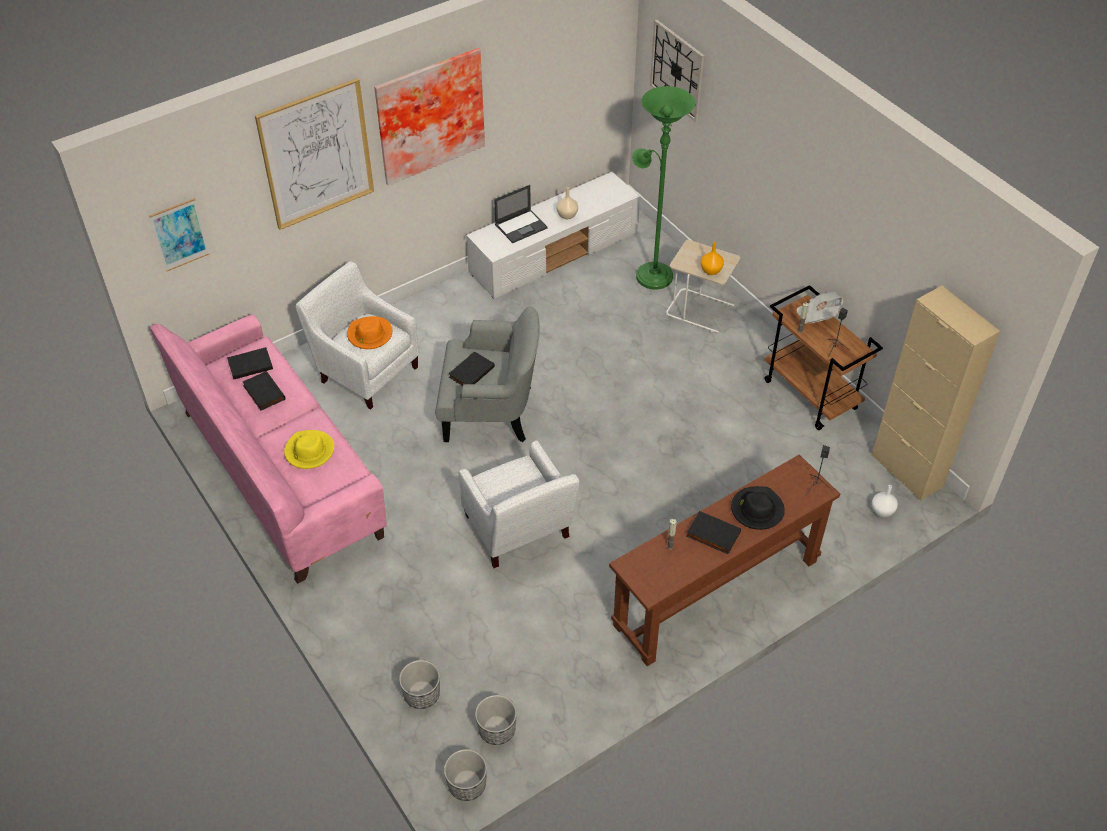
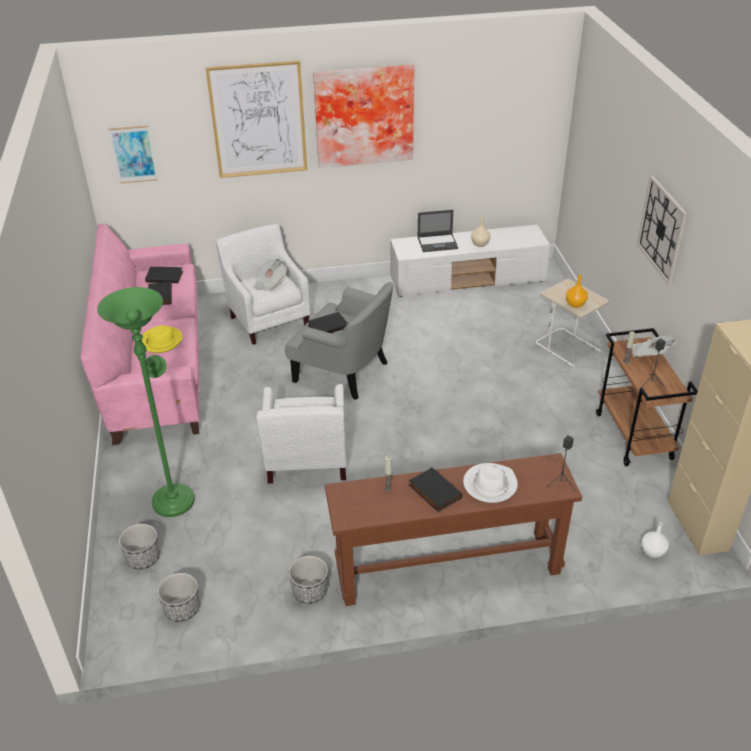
camera: 25 degrees right, 10 degrees down
orange hat [347,316,392,349] -> newspaper [253,258,287,291]
planter [444,749,487,801] -> planter moved to [289,556,328,604]
green floor lamp [632,86,695,290] -> green floor lamp moved to [97,287,195,517]
wall clock [650,20,705,122] -> wall clock moved to [637,176,687,285]
black hat [731,486,785,530] -> white hat [463,463,518,503]

